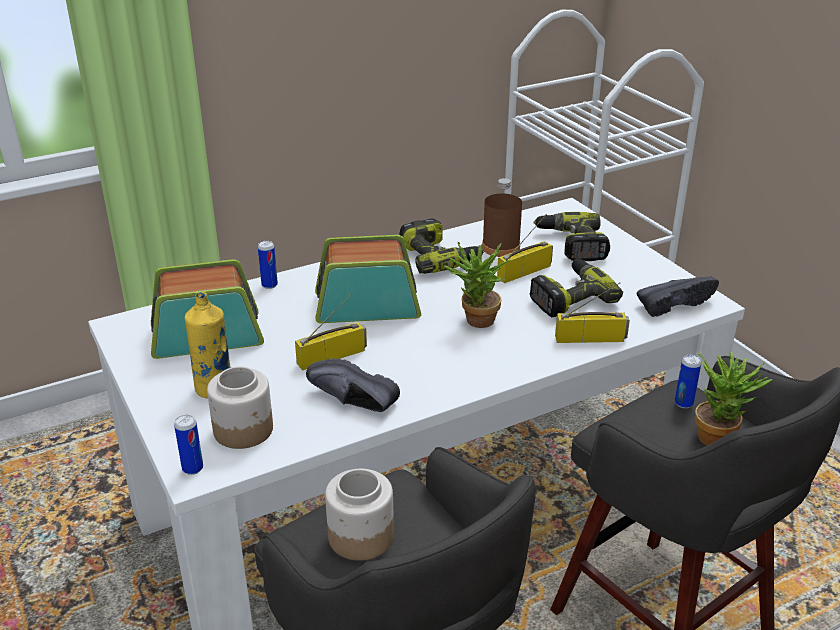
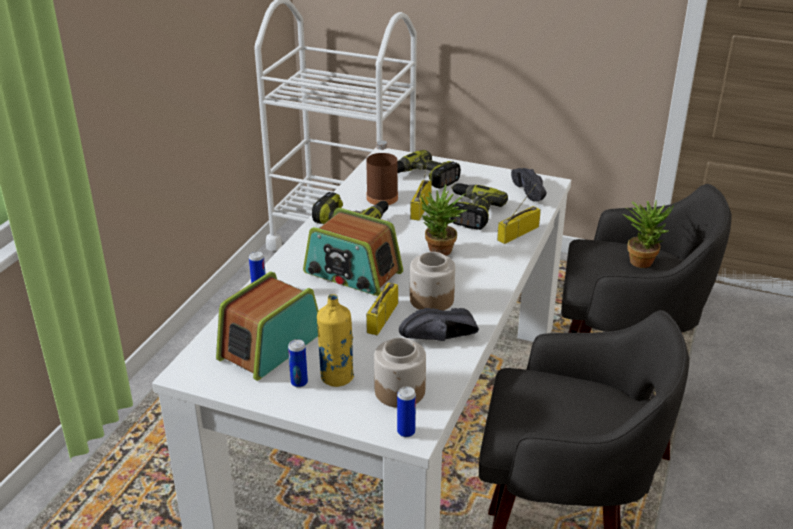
camera: 40 degrees left, 0 degrees up
radio [315,235,421,323] -> radio turned 105 degrees counterclockwise [303,208,403,296]
jar [325,469,394,561] -> jar moved to [410,252,455,311]
black shoe [637,276,719,317] -> black shoe turned 135 degrees clockwise [511,168,546,201]
can [675,355,701,408] -> can moved to [288,339,308,388]

